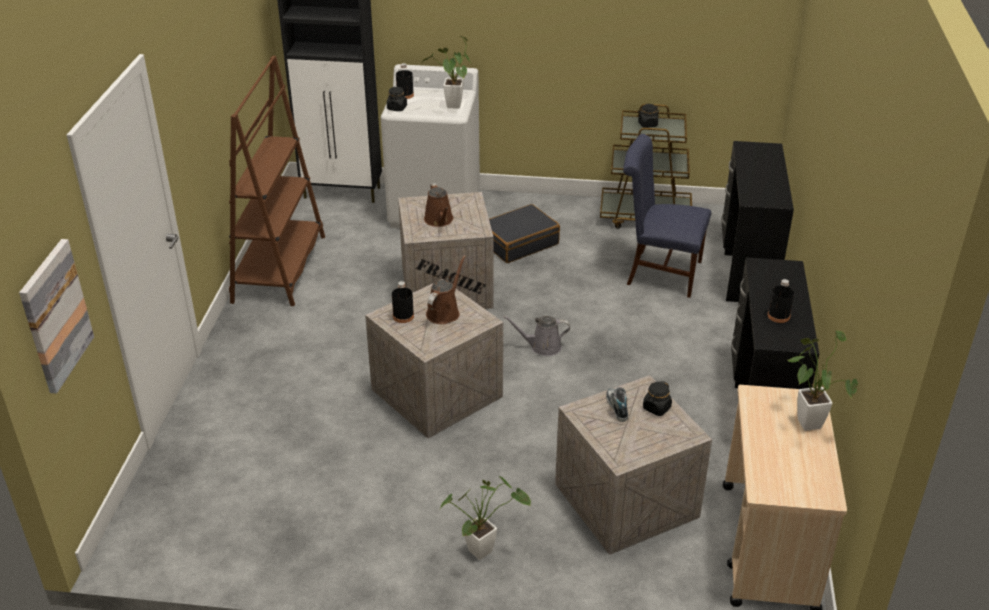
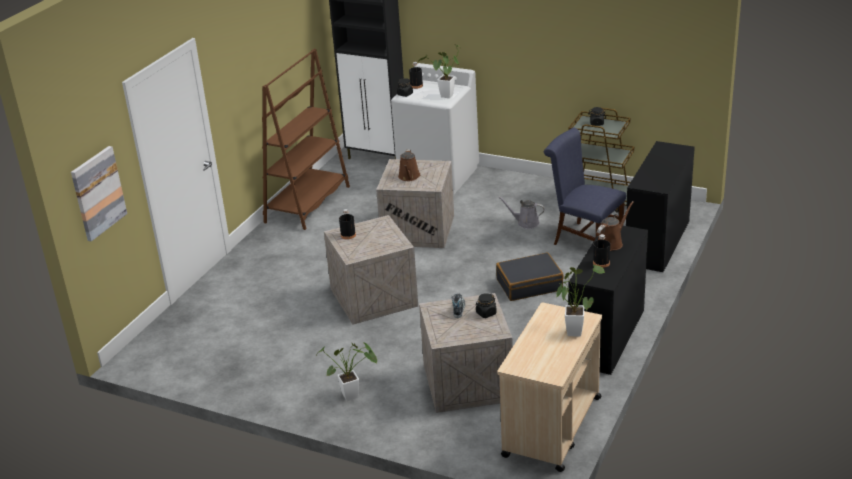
camera: 20 degrees right, 5 degrees down
brown watering can [426,255,466,324] -> brown watering can moved to [597,201,634,251]
black suitcase [489,204,560,263] -> black suitcase moved to [496,253,564,301]
grey watering can [503,316,570,356] -> grey watering can moved to [498,196,545,229]

